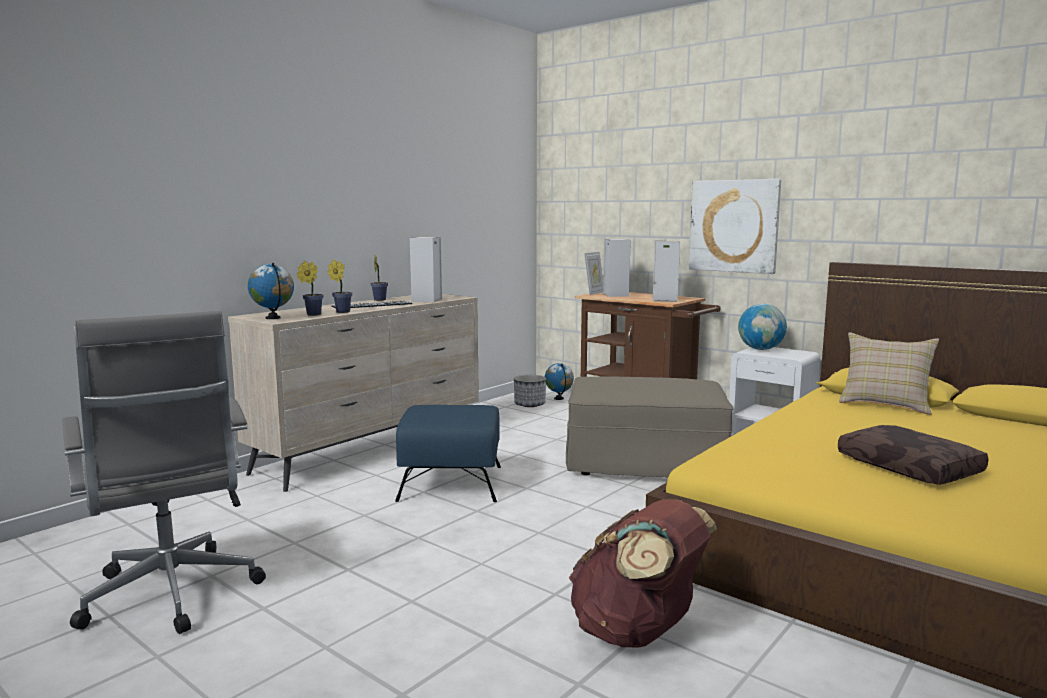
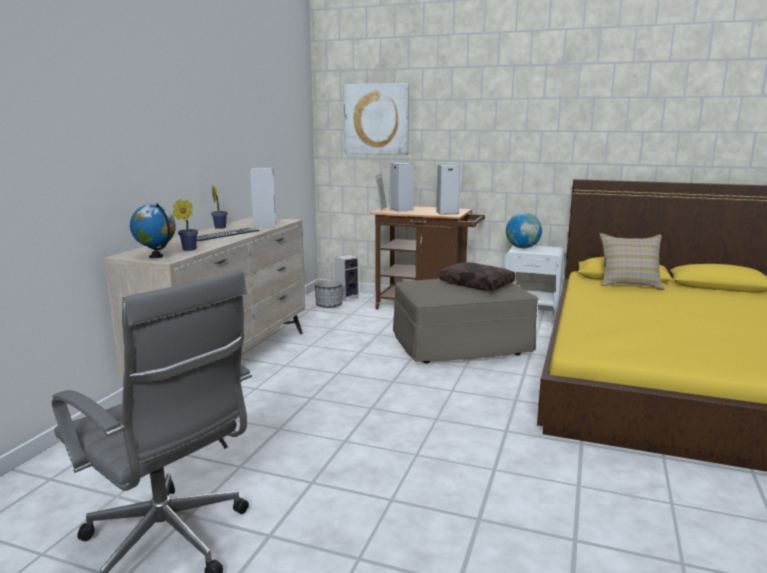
camera: 20 degrees left, 5 degrees up
potted plant [327,259,352,313] -> none
blue ottoman [395,405,501,502] -> none
globe [545,363,574,400] -> speaker [335,255,359,301]
brown backpack [569,499,717,647] -> none
picture [689,179,781,274] -> picture moved to [344,83,409,155]
brown pillow [838,425,988,485] -> brown pillow moved to [439,262,515,291]

